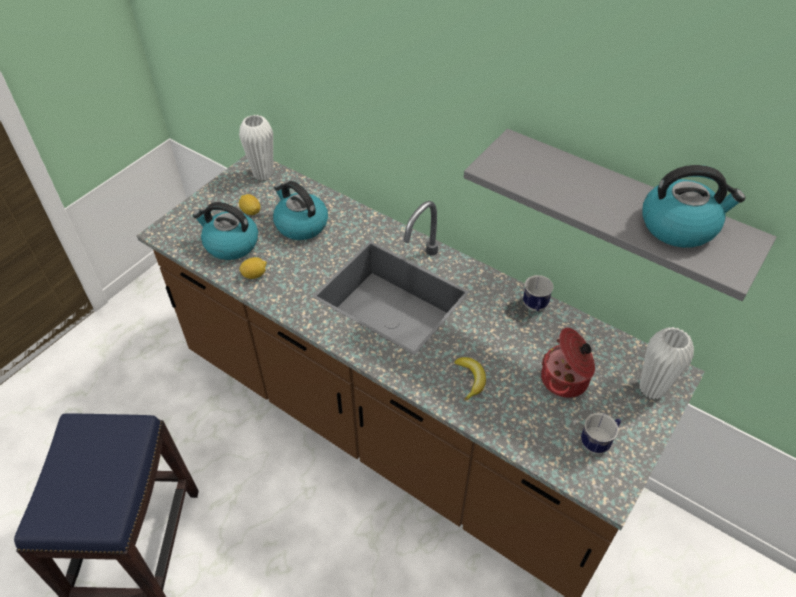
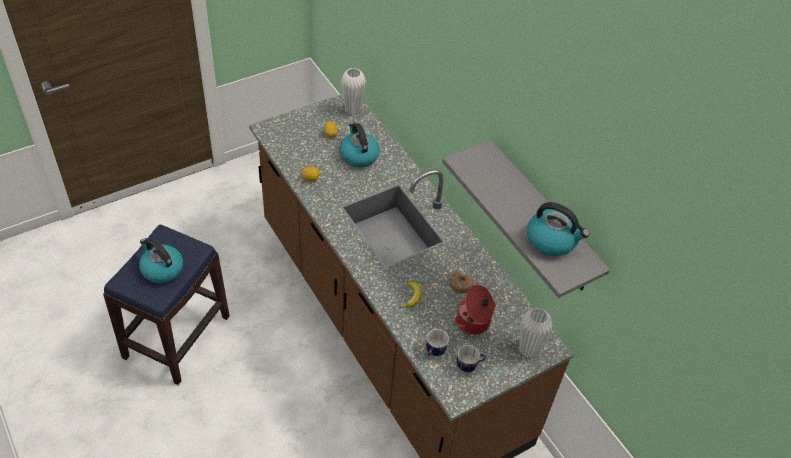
camera: 20 degrees right, 0 degrees up
kettle [193,202,258,260] -> kettle moved to [139,238,183,283]
mug [523,275,553,311] -> mug moved to [426,329,449,357]
none -> donut [449,270,474,294]

